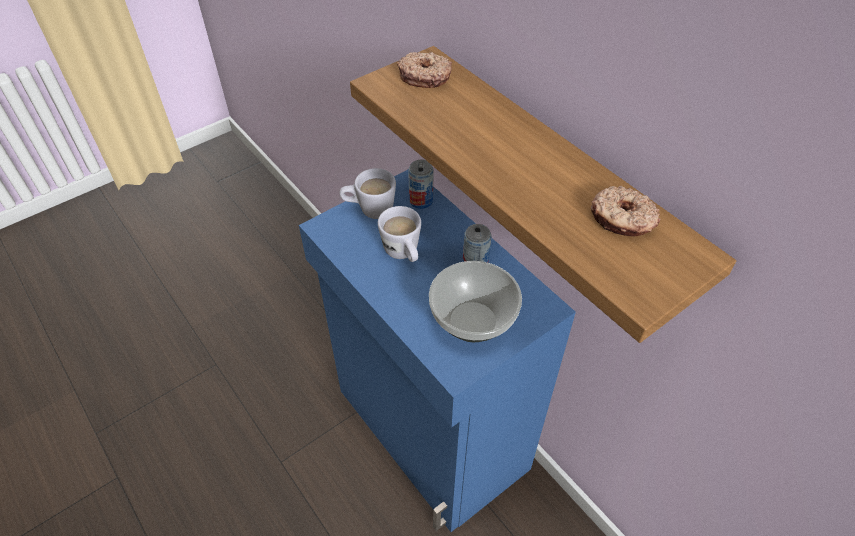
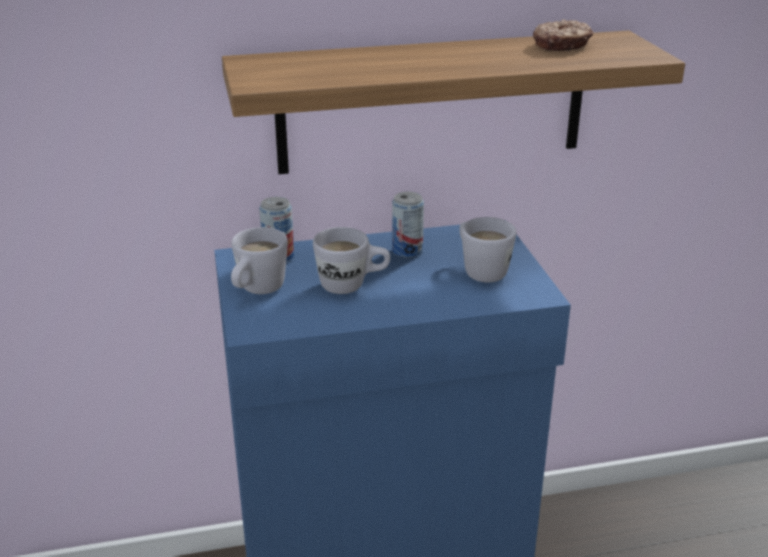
camera: 65 degrees left, 20 degrees down
donut [397,52,452,88] -> none
bowl [429,261,522,342] -> white mug [459,217,516,282]

